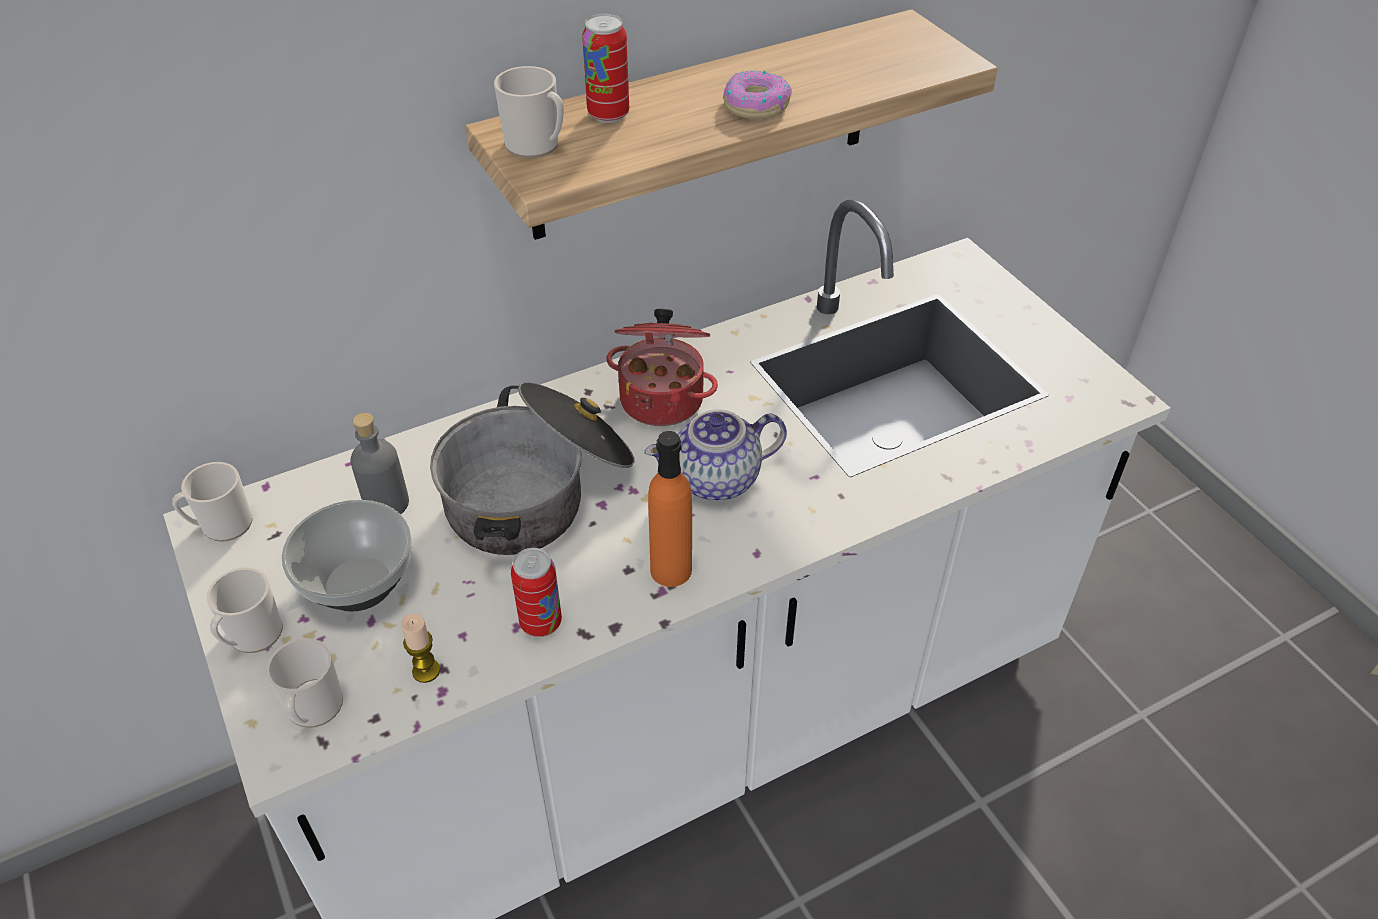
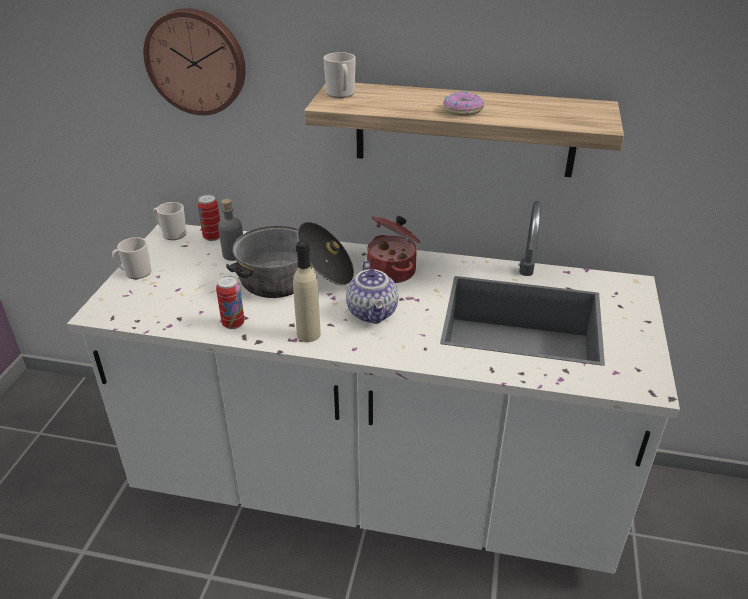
camera: 40 degrees right, 10 degrees down
mug [266,638,343,728] -> none
bowl [281,500,412,612] -> none
candle [401,614,440,683] -> none
can [582,14,629,123] -> can moved to [198,195,220,241]
teapot [644,410,787,501] -> teapot turned 120 degrees counterclockwise [346,260,398,324]
orange bottle [648,431,692,587] -> beige bottle [293,241,321,342]
none -> wall clock [143,8,246,115]

